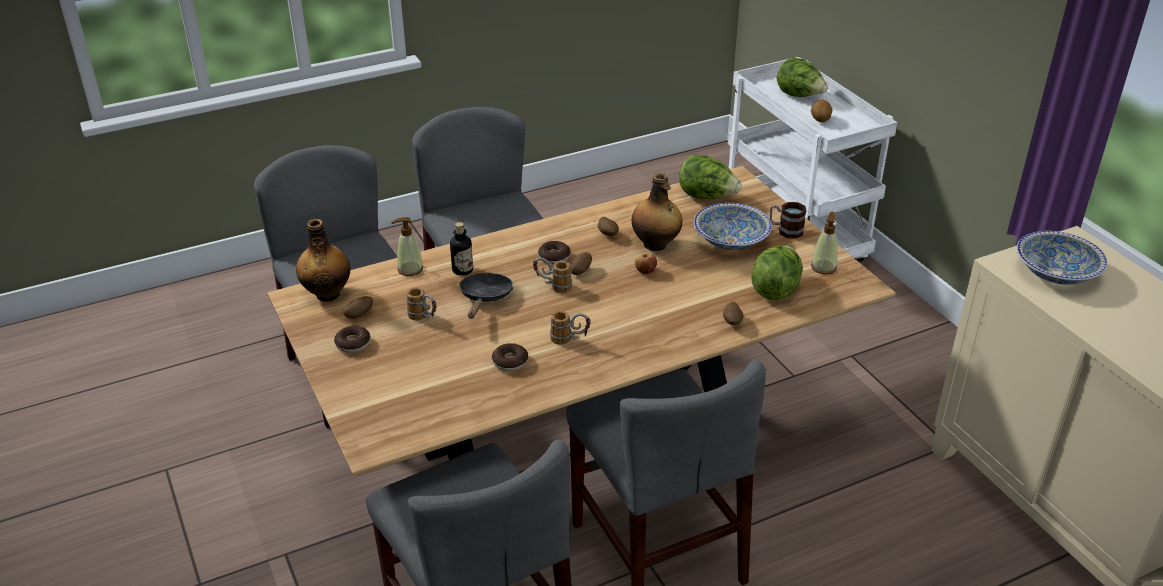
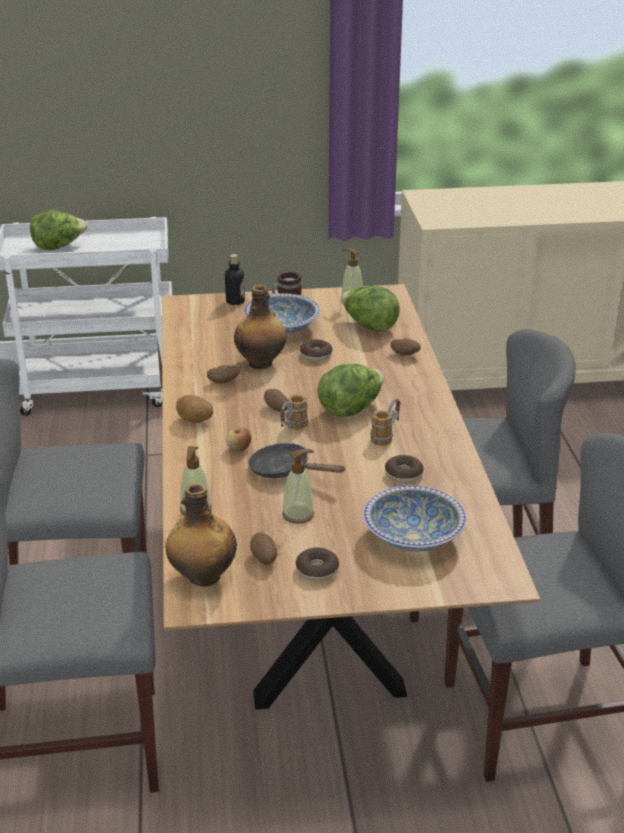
camera: 70 degrees left, 5 degrees down
mug [406,287,437,321] -> soap dispenser [282,449,314,524]
bottle [450,222,473,276] -> bottle moved to [225,254,245,305]
donut [538,241,570,264] -> donut moved to [300,339,332,361]
apple [635,253,657,274] -> apple moved to [226,427,251,452]
lettuce [679,154,742,199] -> lettuce moved to [317,364,384,417]
potato [811,100,832,122] -> potato moved to [176,395,213,423]
bowl [1017,231,1108,285] -> bowl moved to [363,485,467,552]

